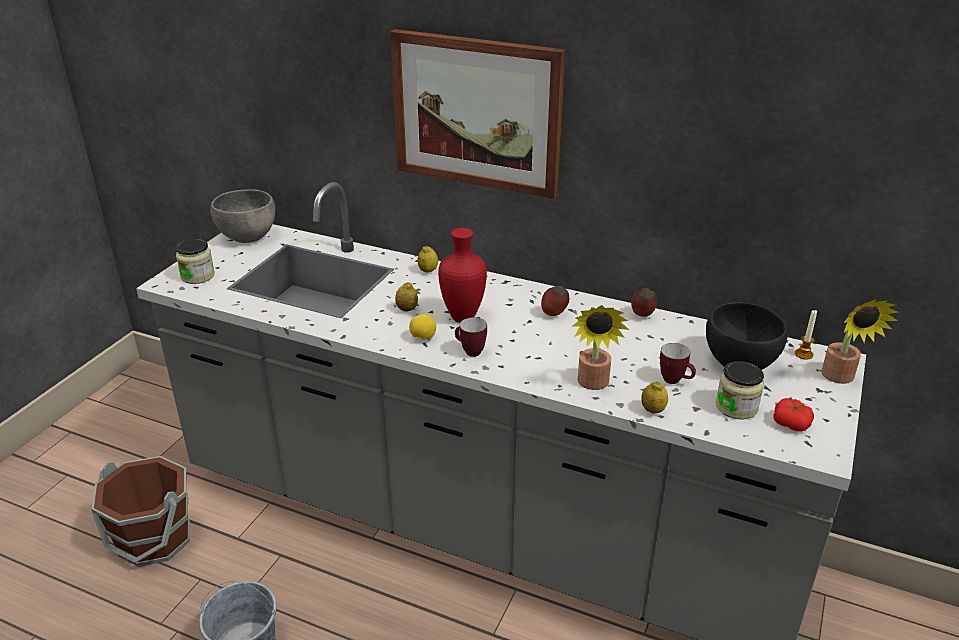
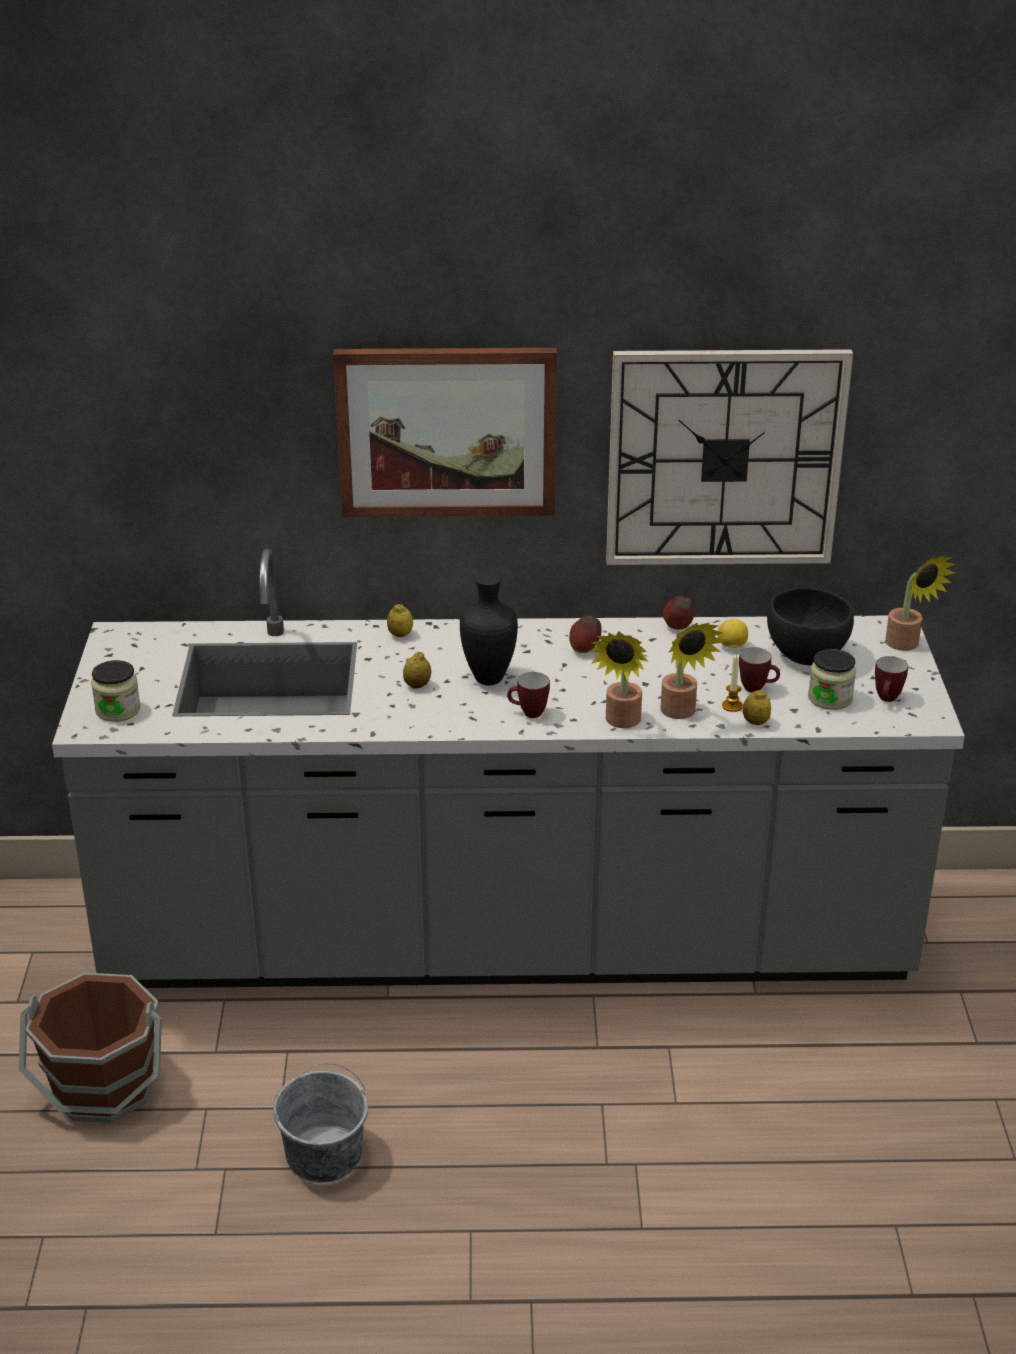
camera: 25 degrees left, 0 degrees up
grey bowl [210,189,275,243] -> none
lemon [409,314,436,340] -> lemon moved to [718,619,748,648]
red vase [438,228,487,323] -> black vase [460,572,518,685]
tomato [773,398,814,432] -> mug [875,656,908,702]
candle [795,310,817,360] -> candle moved to [722,654,743,712]
none -> potted plant [589,632,648,728]
none -> wall clock [606,349,853,565]

